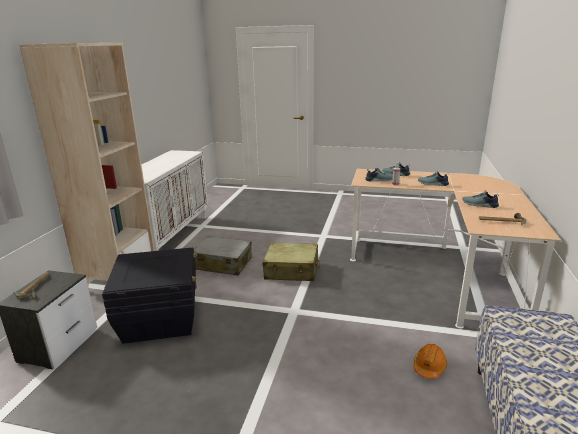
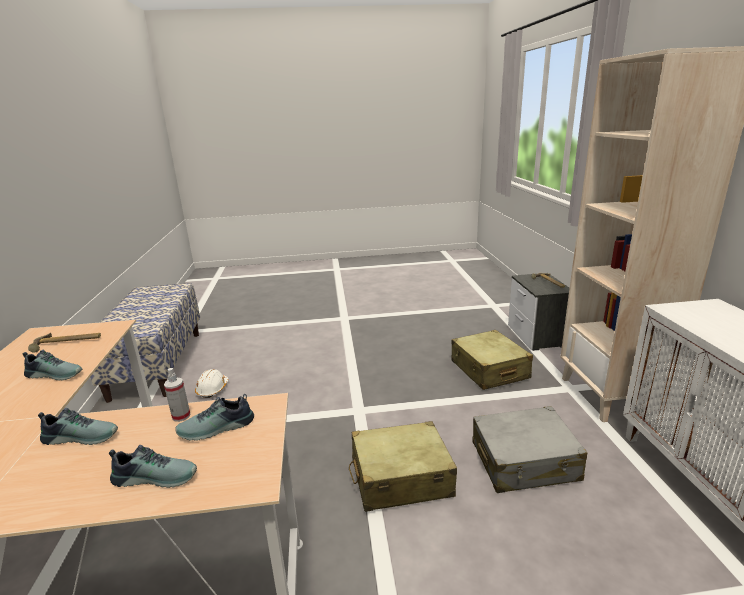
camera: 160 degrees right, 0 degrees up
black storage box [102,248,197,344] -> beige suitcase [452,330,533,390]
orange hard hat [414,344,447,379] -> white hard hat [195,369,229,398]

